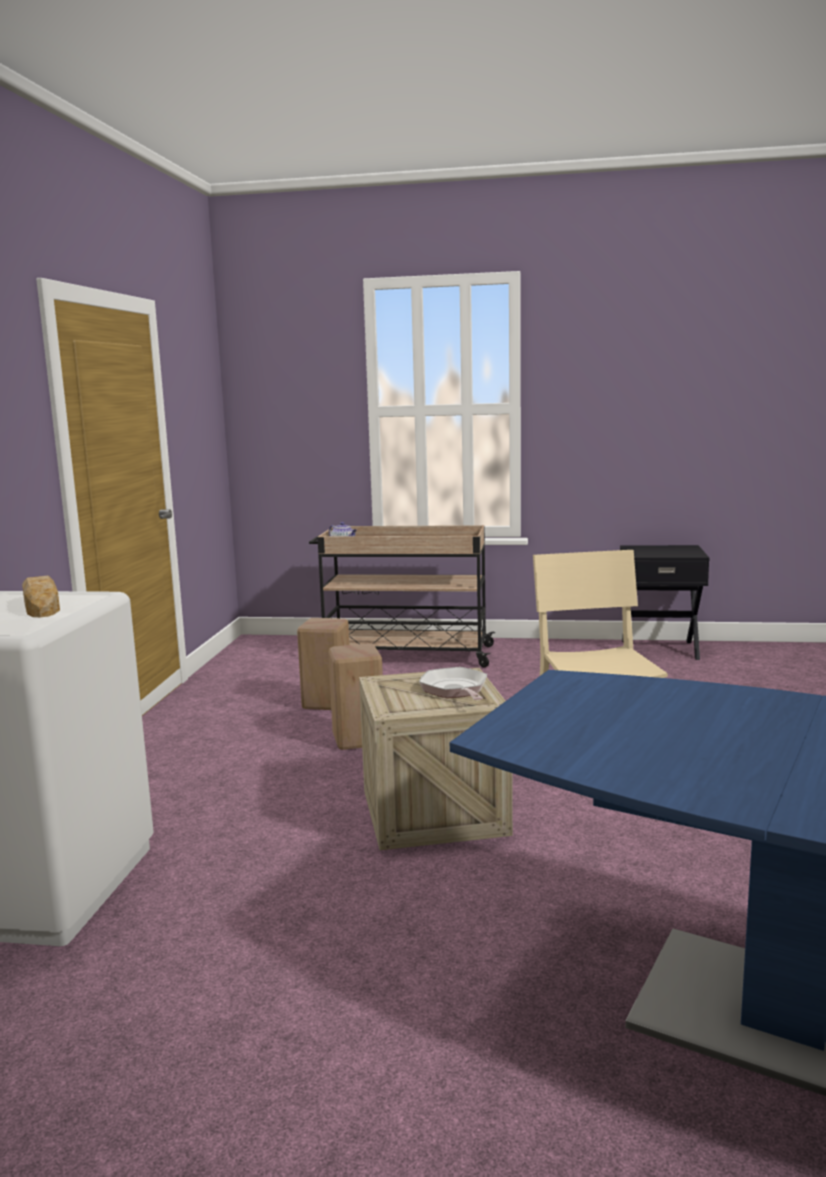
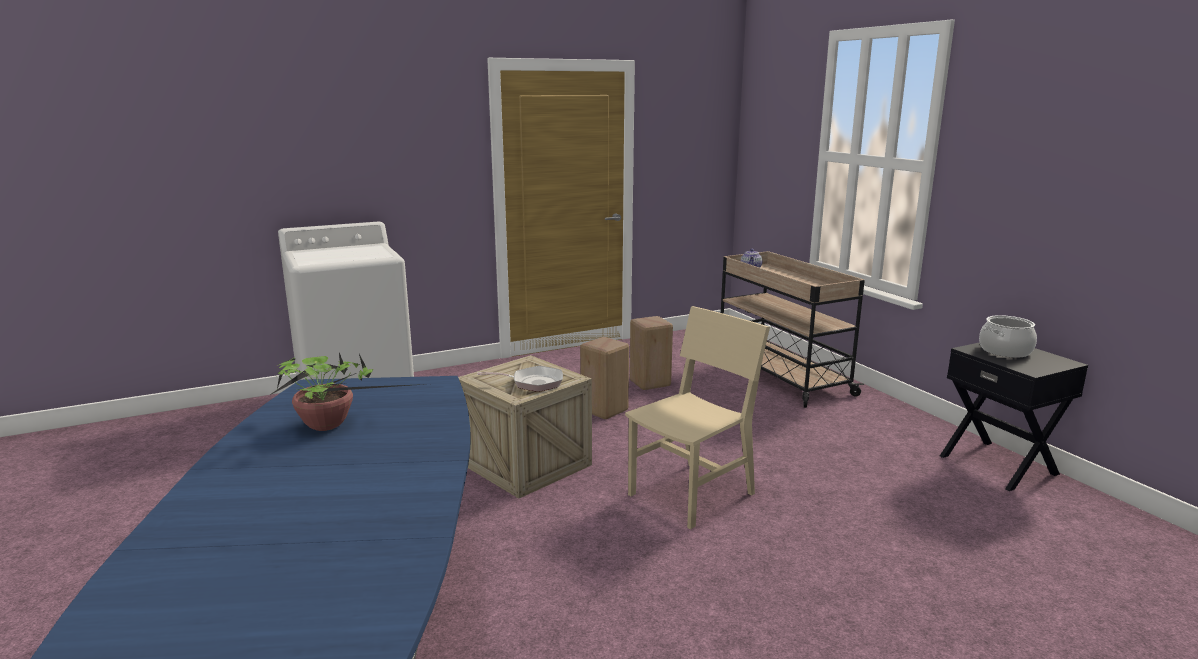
camera: 55 degrees right, 5 degrees up
bread [22,576,60,617] -> none
frying pan [419,667,487,700] -> frying pan turned 45 degrees clockwise [477,366,563,392]
none -> potted plant [270,353,425,431]
none -> cooking pot [979,315,1037,358]

